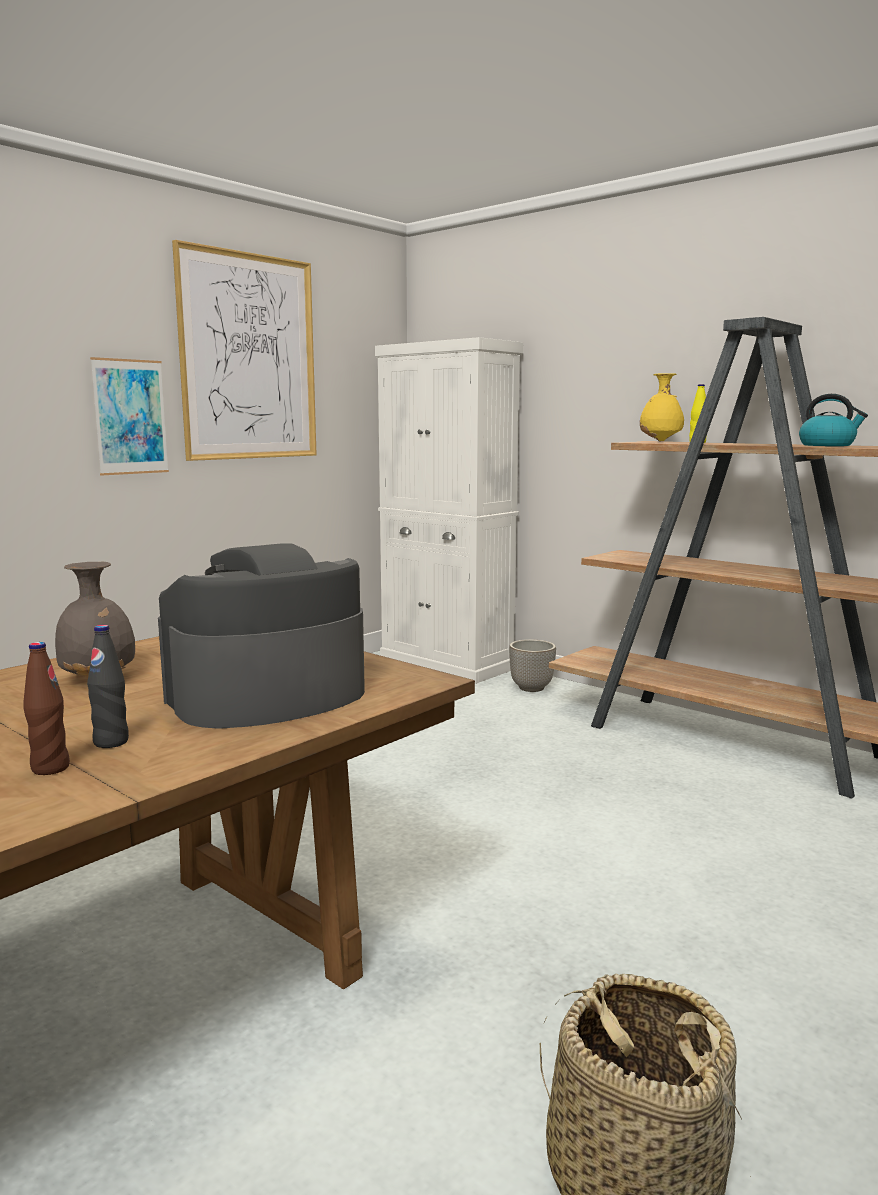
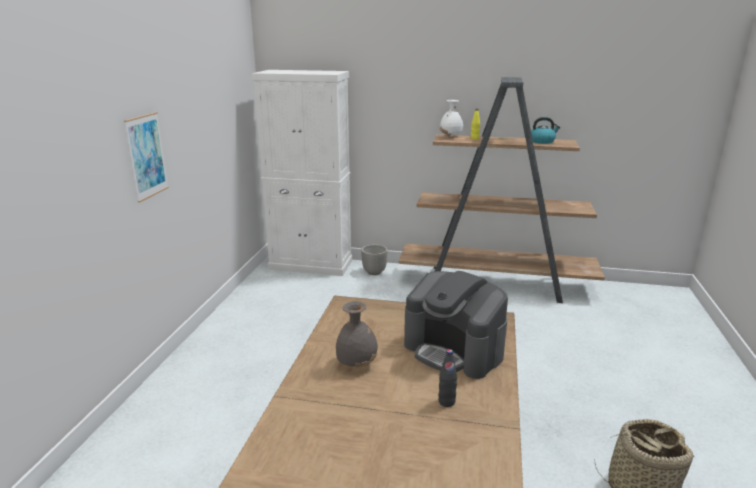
camera: 30 degrees left, 10 degrees up
brown bottle [23,642,70,775] -> none
coffee machine [158,543,365,729] -> coffee machine turned 75 degrees counterclockwise [404,271,508,379]
picture [172,240,317,461] -> none
yellow vase [640,373,684,441] -> white vase [440,100,463,137]

